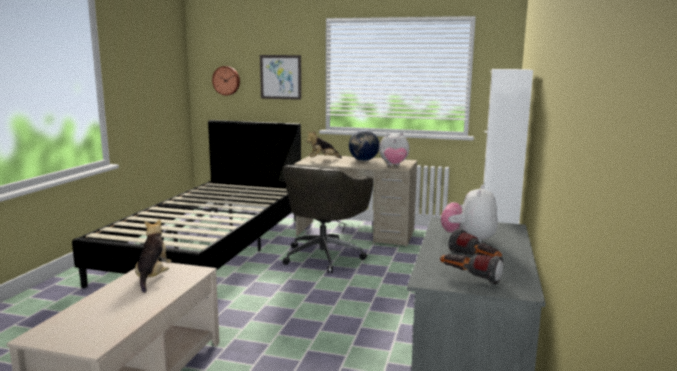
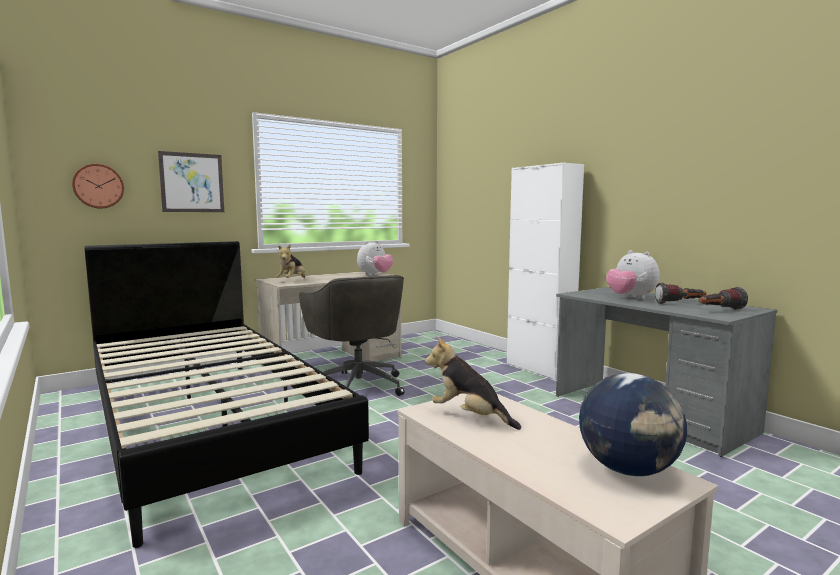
camera: 50 degrees left, 5 degrees down
globe [349,130,380,161] -> globe moved to [579,373,687,476]

